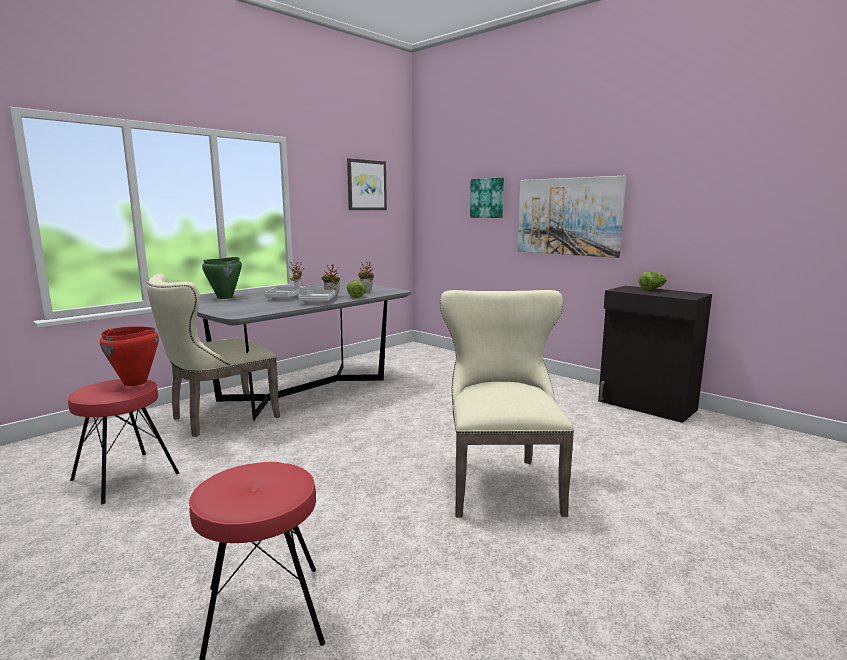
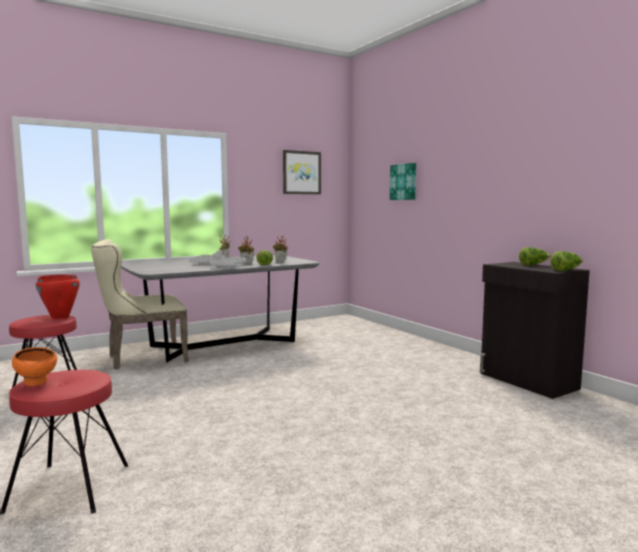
camera: 15 degrees right, 5 degrees down
green cooking pot [202,257,242,299] -> none
beige chair [440,290,574,517] -> none
picture [518,176,626,258] -> none
none -> orange bowl [12,347,57,386]
none -> lettuce [550,251,583,271]

